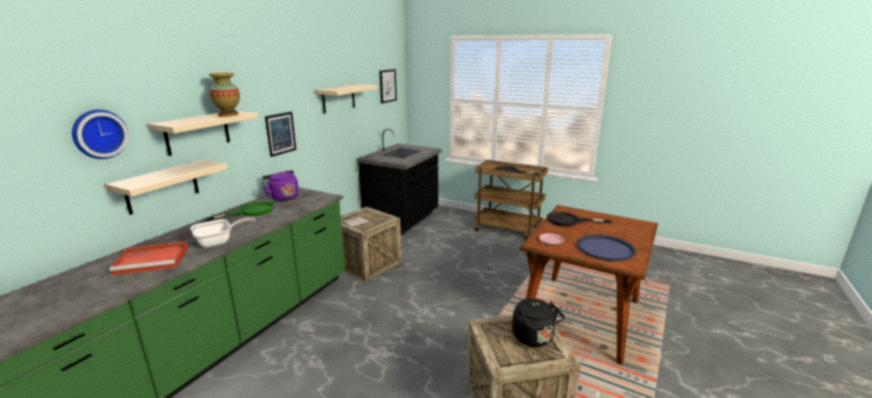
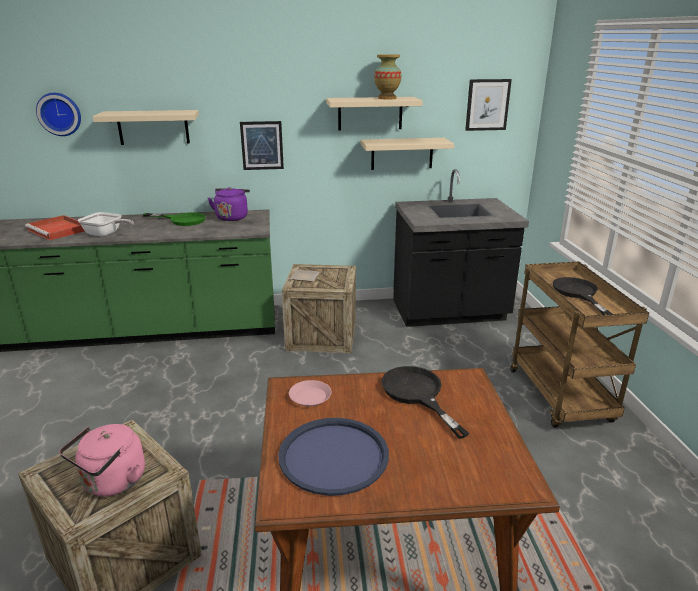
camera: 55 degrees right, 5 degrees up
beige shelf [105,160,228,215] -> beige shelf moved to [360,138,454,170]
vase [209,73,240,117] -> vase moved to [374,54,401,100]
black kettle [512,298,565,347] -> pink kettle [59,424,145,496]

